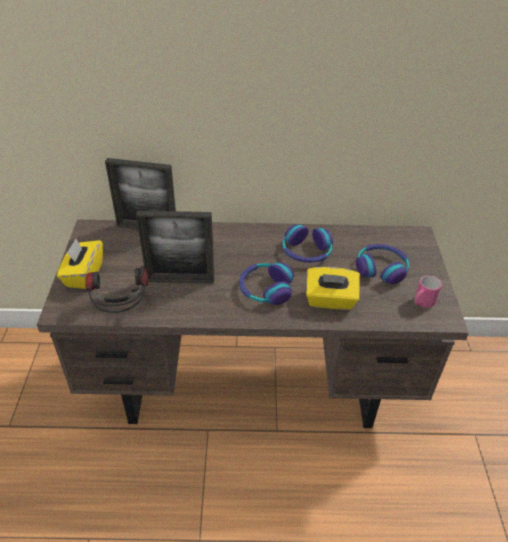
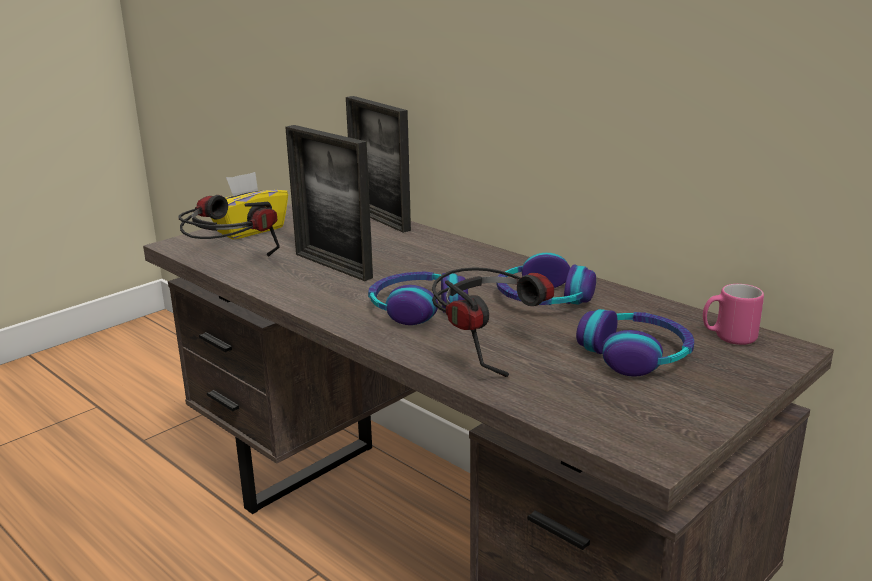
camera: 45 degrees right, 20 degrees down
yellow tissue box [306,267,360,310] -> headphones [432,267,554,377]
pink mug [414,275,442,308] -> pink mug moved to [703,284,764,345]

